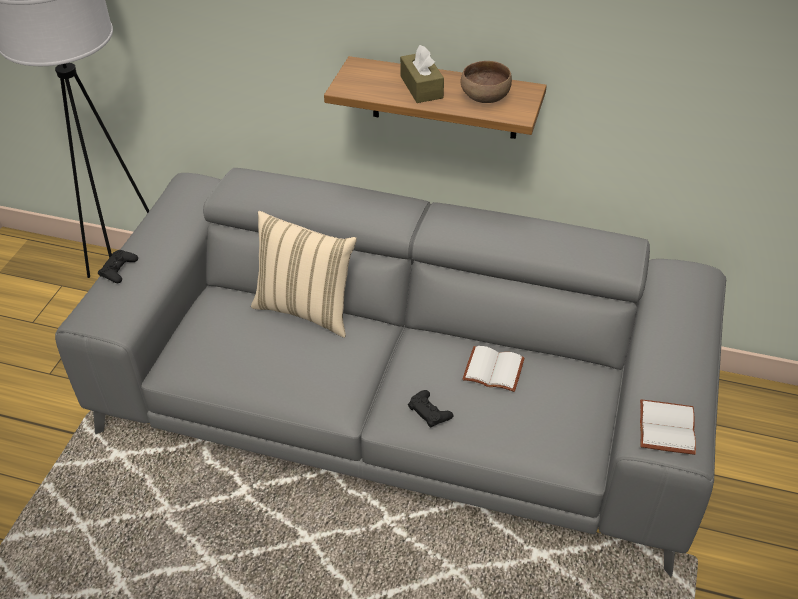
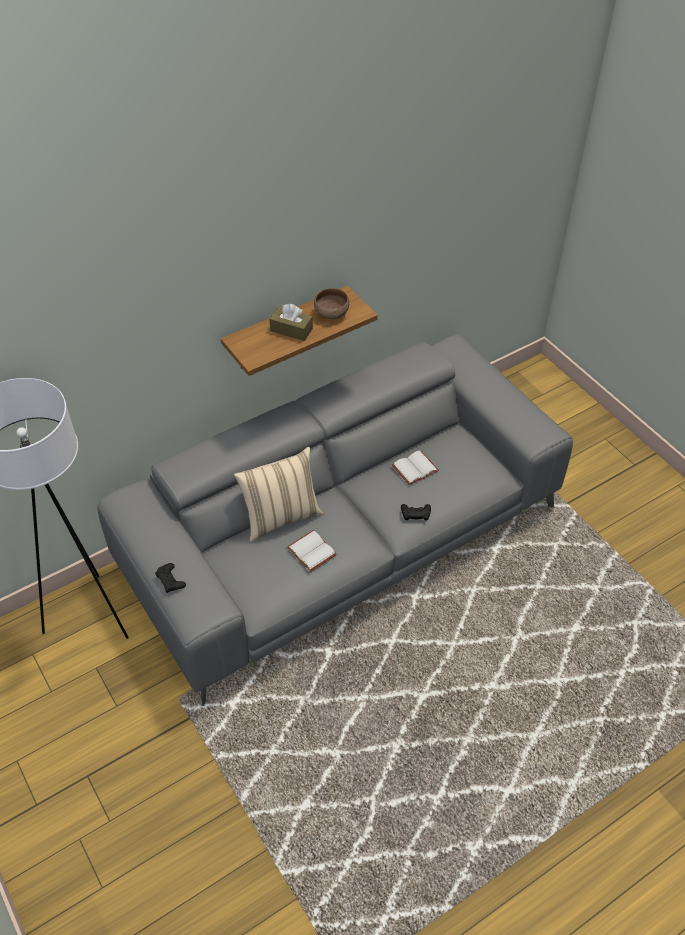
camera: 50 degrees left, 5 degrees up
white book [640,399,696,455] -> white book moved to [287,530,337,572]

